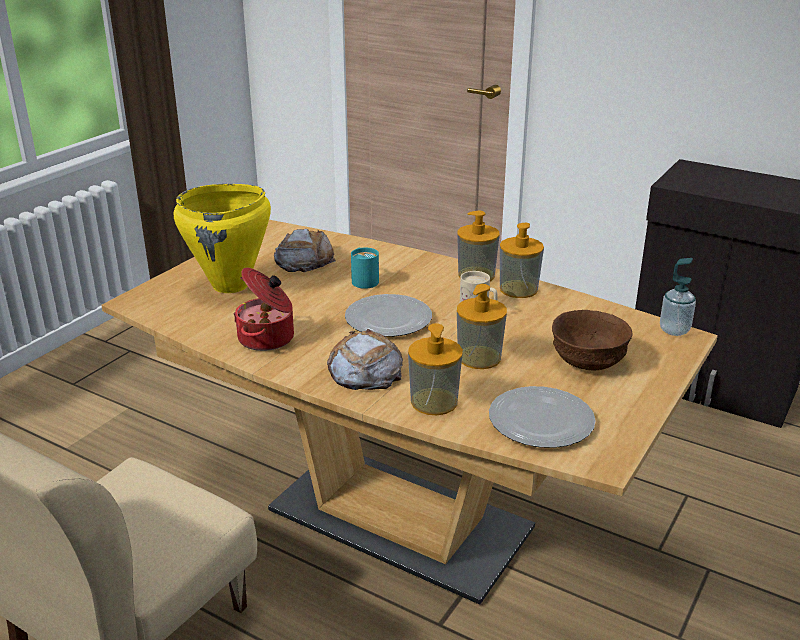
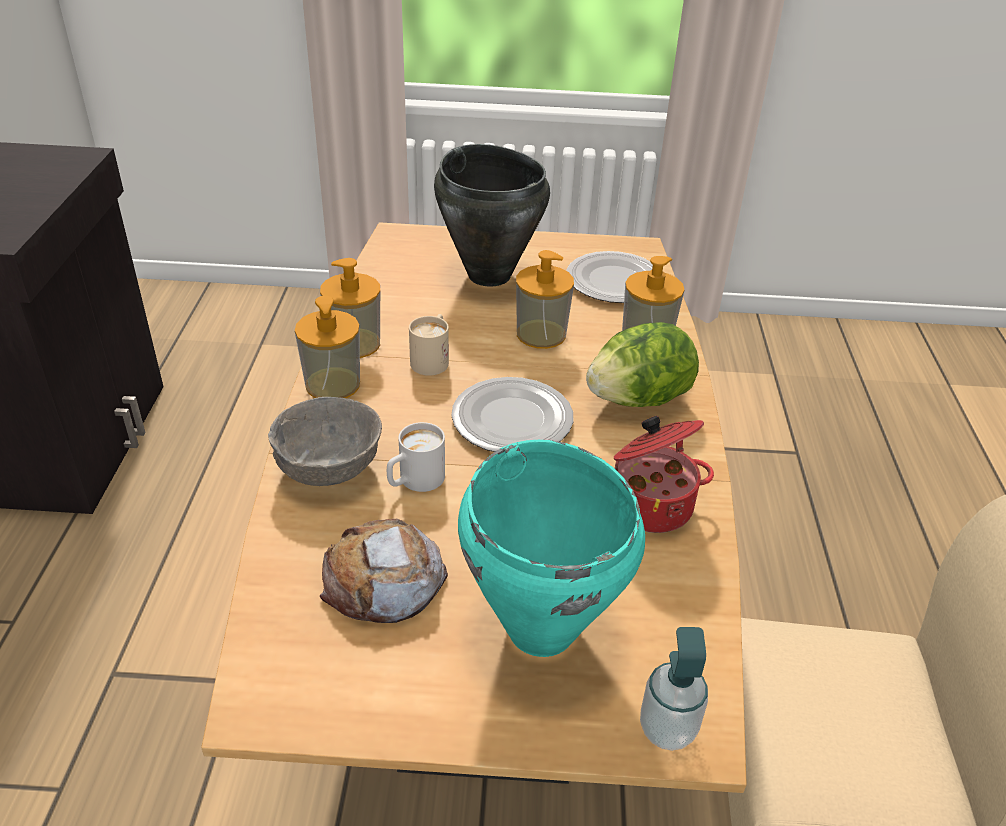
camera: 120 degrees left, 10 degrees up
yellow cooking pot [174,184,271,293] -> turquoise cooking pot [458,440,645,657]
bread [327,329,403,390] -> lettuce [586,322,699,407]
turquoise mug [351,248,379,289] -> white mug [387,422,445,492]
brown bowl [552,310,632,370] -> black cooking pot [434,144,550,286]
soap dispenser [660,258,696,336] -> soap dispenser moved to [640,627,708,751]
none -> grey bowl [268,397,382,486]

